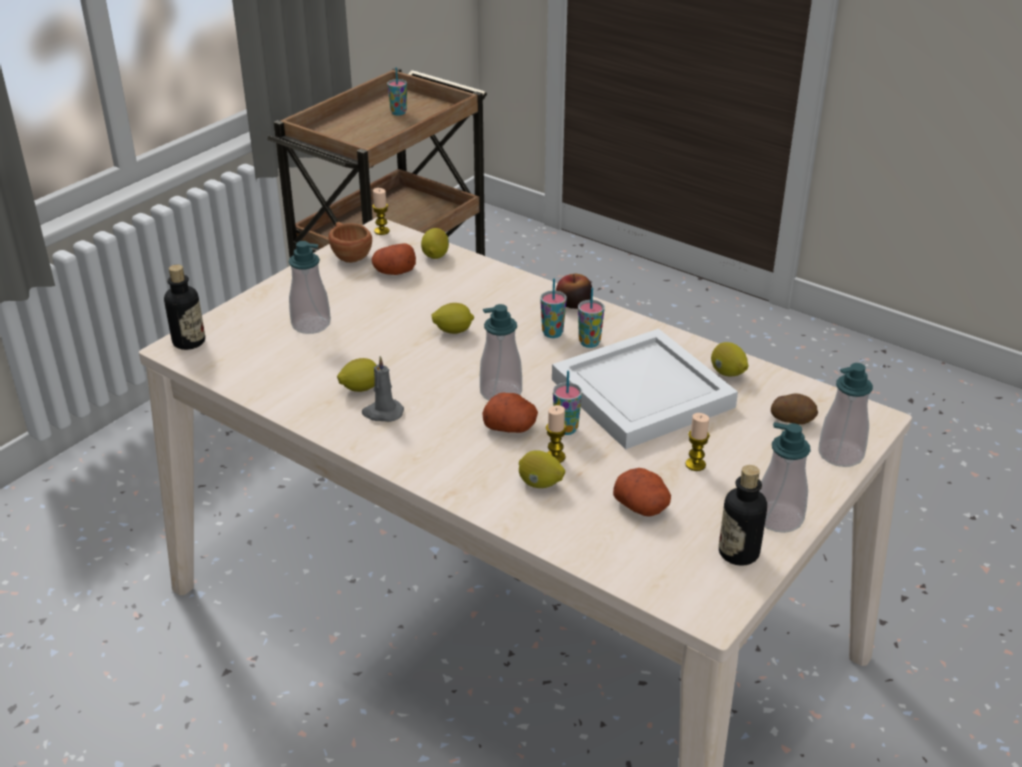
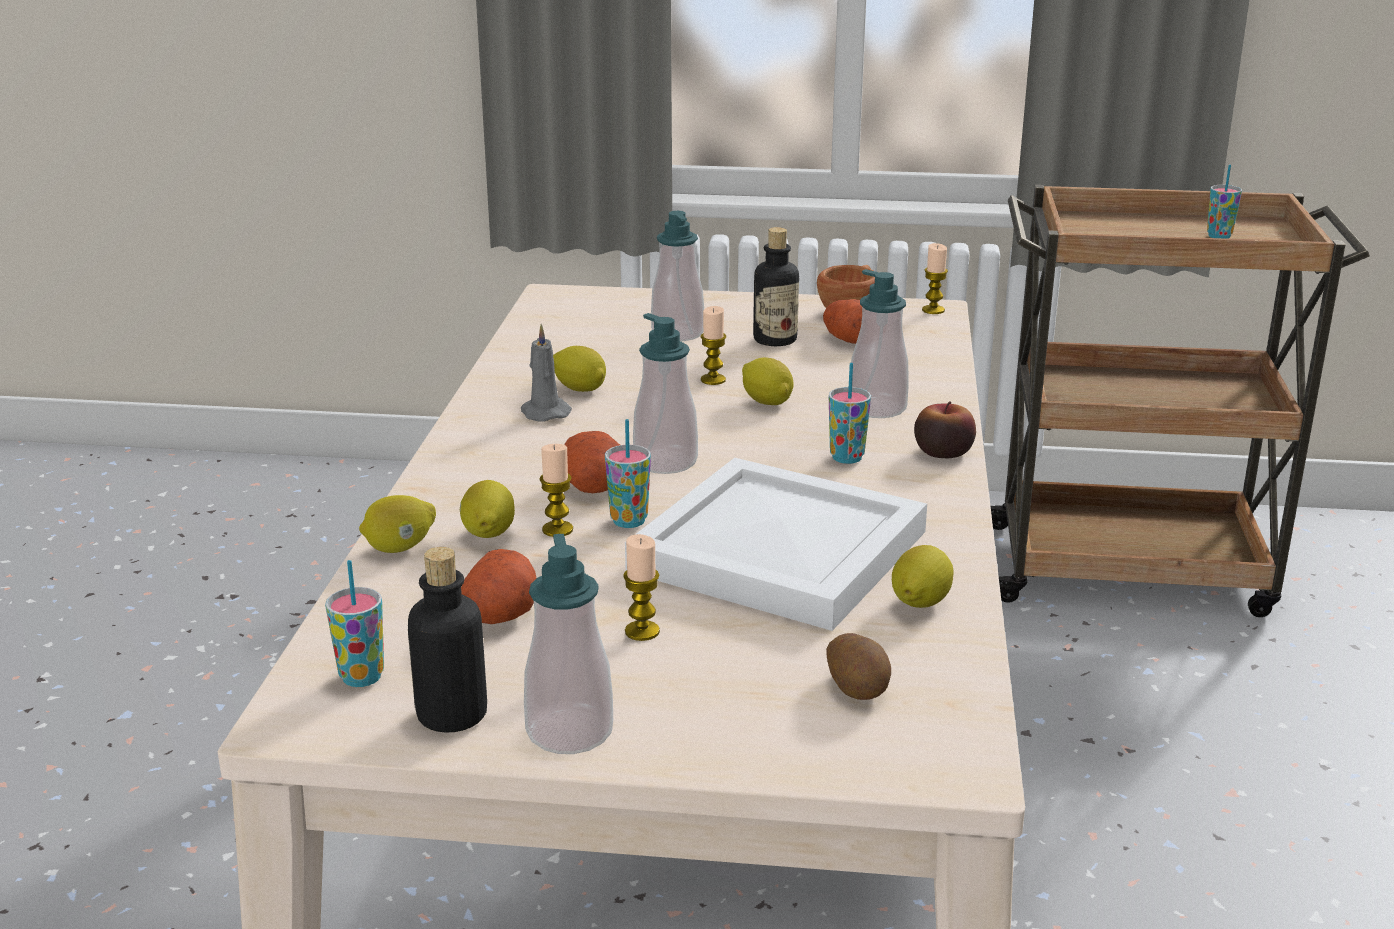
camera: 60 degrees right, 10 degrees down
bottle [164,264,205,350] -> bottle moved to [753,227,799,346]
lemon [421,228,449,259] -> lemon moved to [359,495,436,553]
cup [578,287,605,348] -> cup moved to [325,560,384,687]
soap dispenser [818,363,873,467] -> soap dispenser moved to [851,269,909,418]
none -> candle [701,306,726,385]

